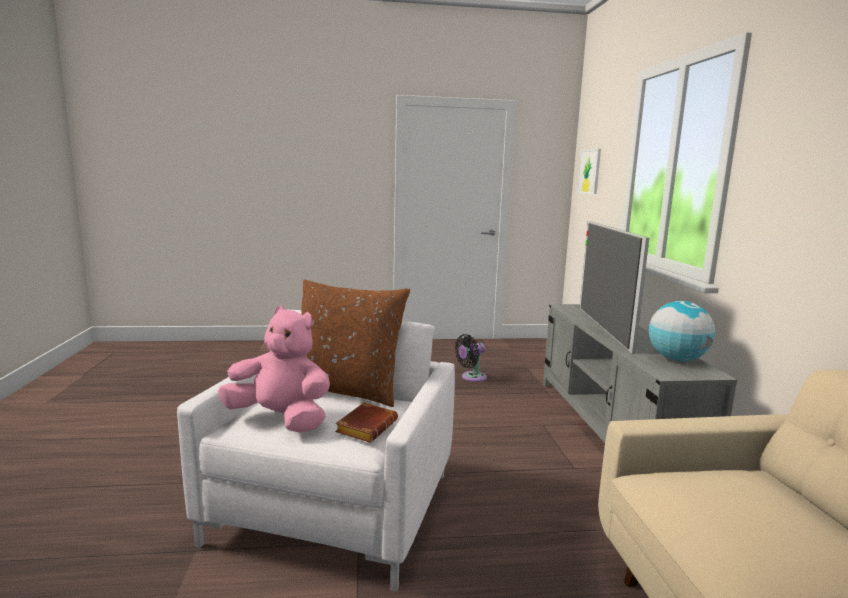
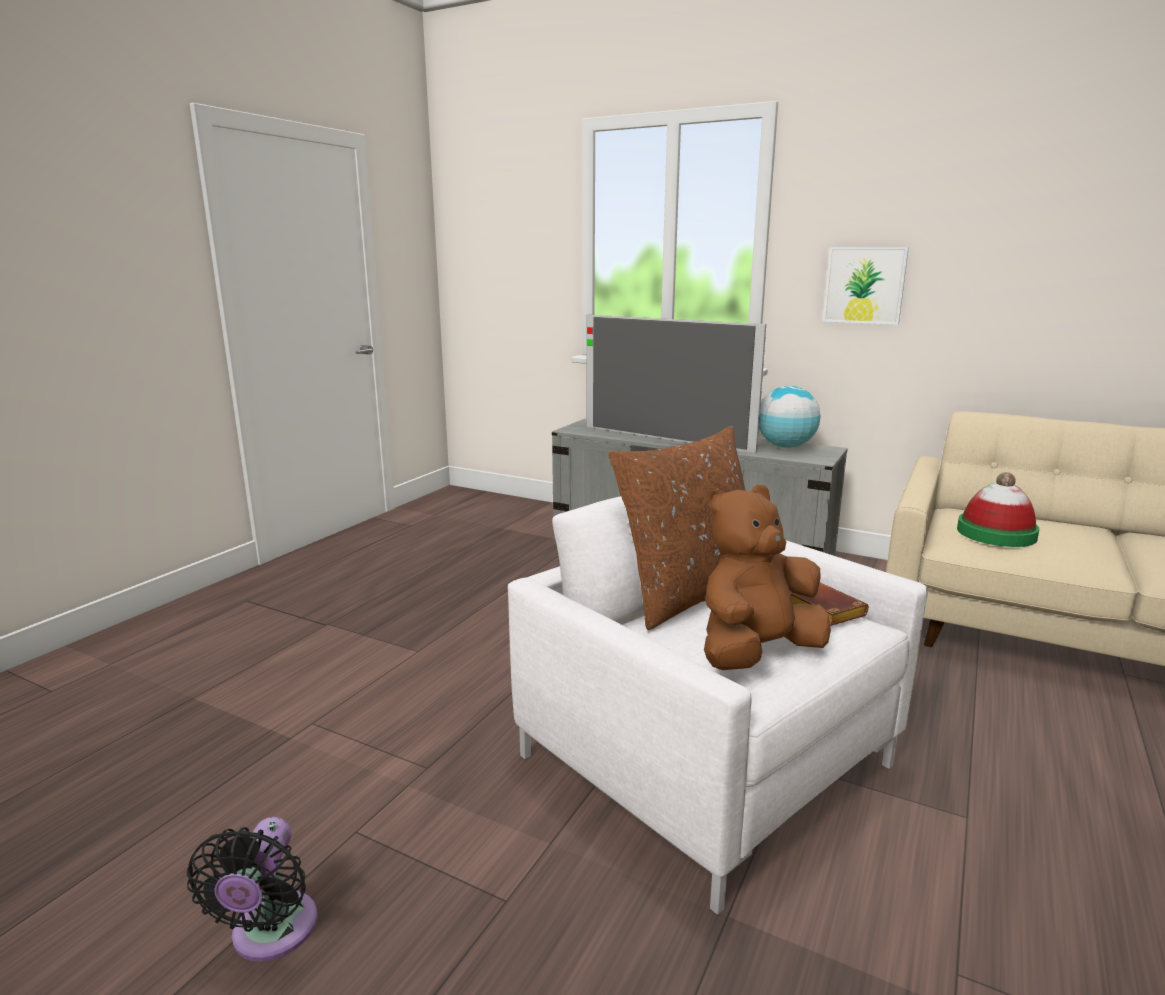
camera: 55 degrees left, 5 degrees up
pink plush toy [218,306,330,433] -> brown plush toy [704,484,831,670]
black fan [455,334,487,382] -> black fan moved to [187,817,317,961]
picture [577,149,601,194] -> picture moved to [823,247,909,325]
none -> hat [957,472,1039,547]

